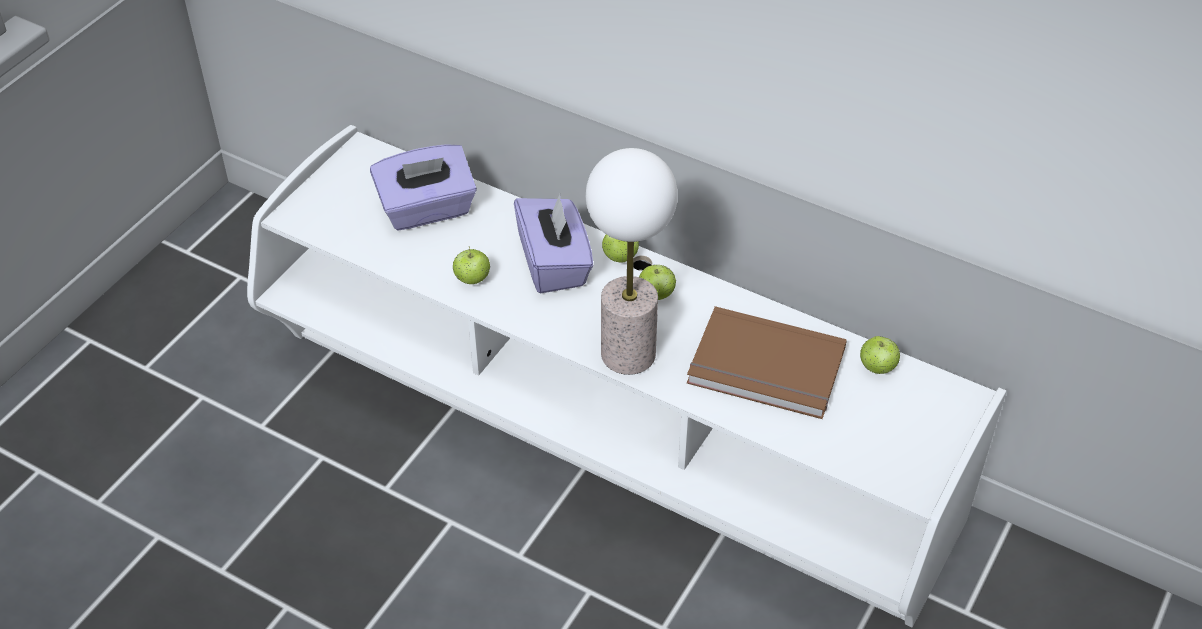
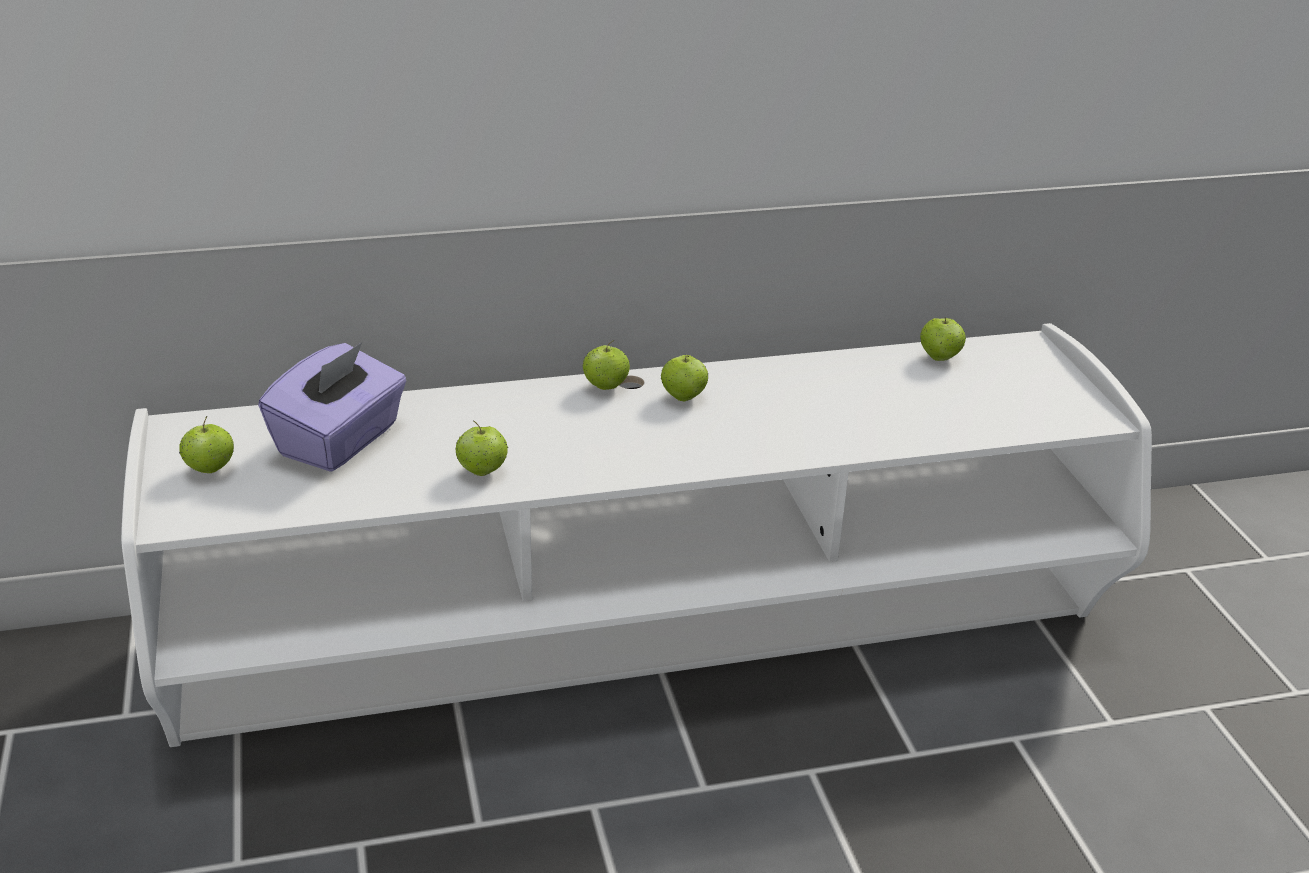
camera: 45 degrees left, 15 degrees down
purple tissue box [514,194,593,294] -> none
table lamp [586,148,678,375] -> none
brown book [687,306,847,419] -> none
none -> apple [179,416,234,473]

